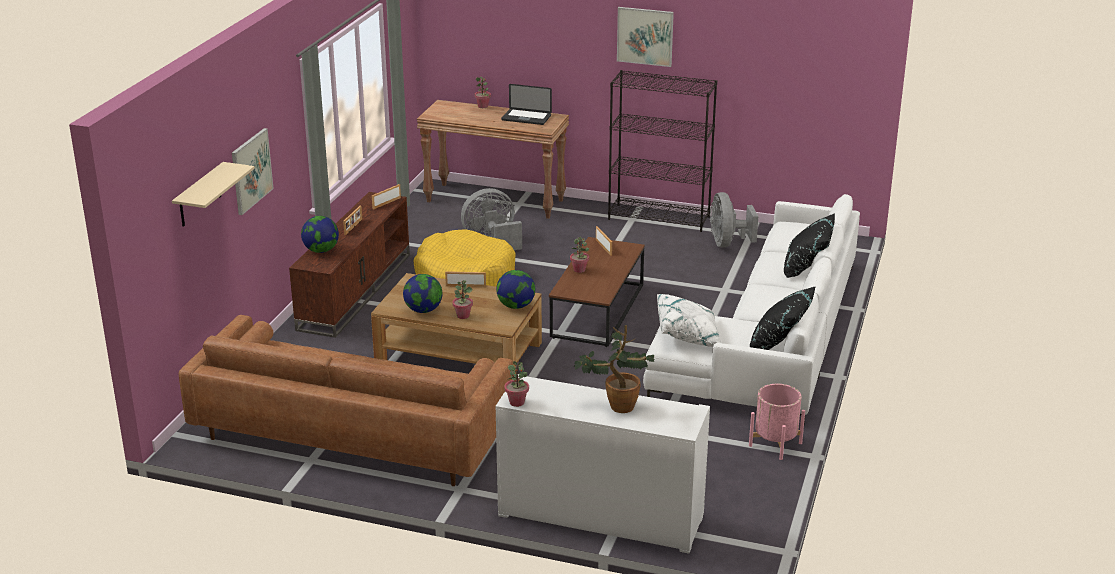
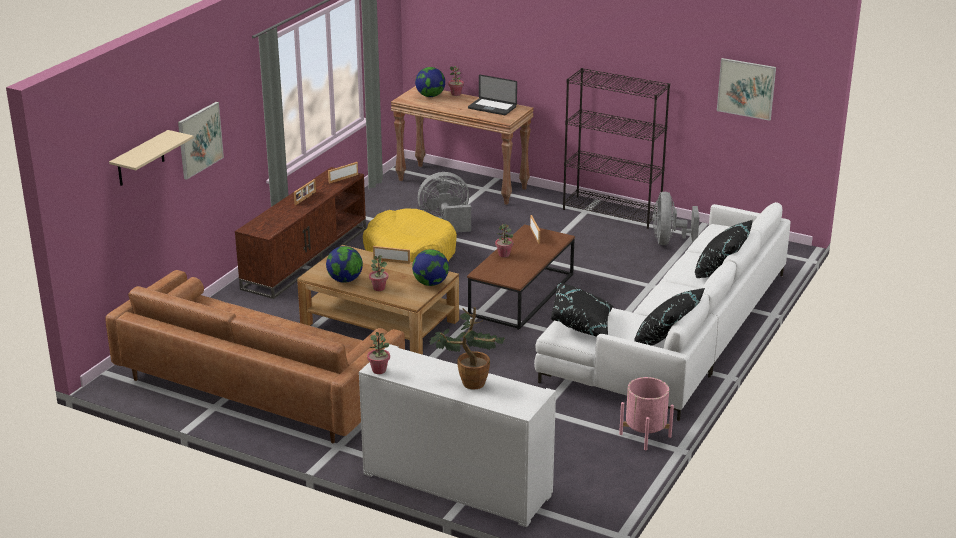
camera: 10 degrees right, 0 degrees up
globe [301,216,339,253] -> globe moved to [415,67,445,97]
picture [617,7,674,67] -> picture moved to [717,58,776,121]
white pillow [657,294,721,347] -> black pillow [551,283,613,337]

